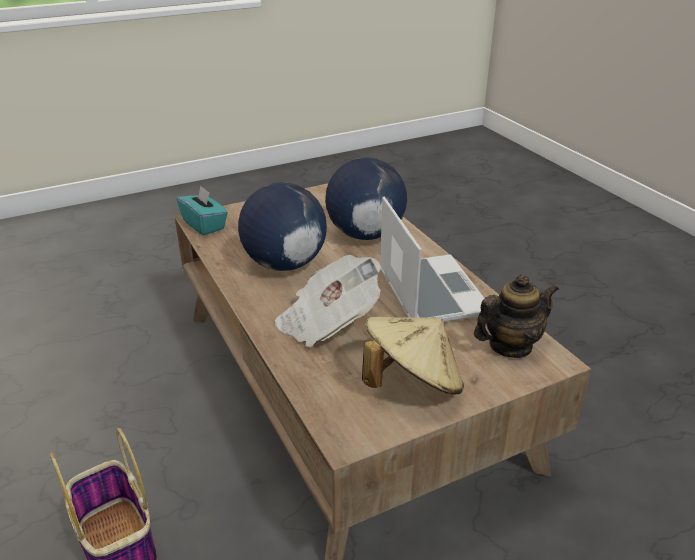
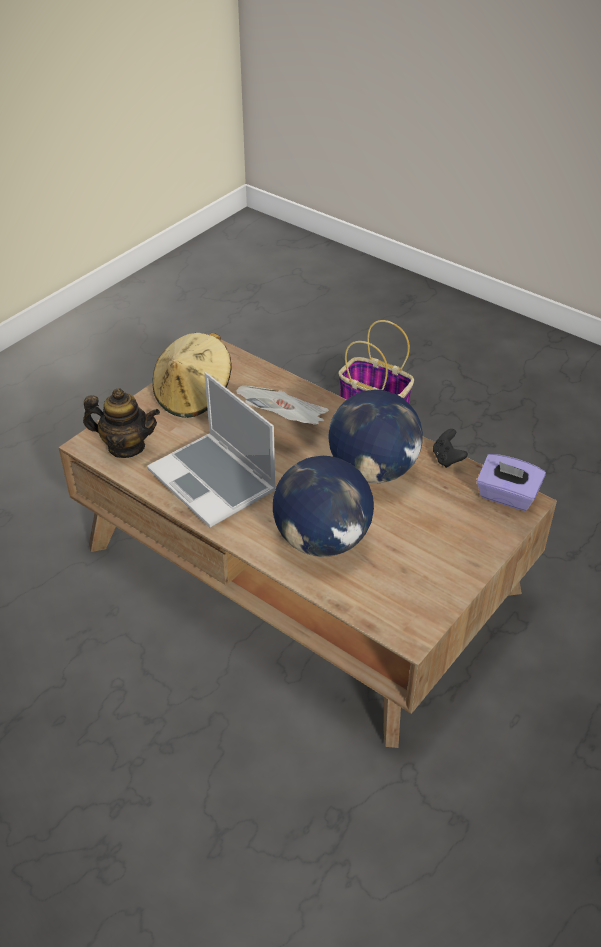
camera: 155 degrees right, 10 degrees up
turquoise tissue box [177,185,228,235] -> purple tissue box [477,454,546,511]
teapot [474,274,559,358] -> teapot turned 120 degrees counterclockwise [83,388,160,458]
none -> black game controller [433,429,468,468]

